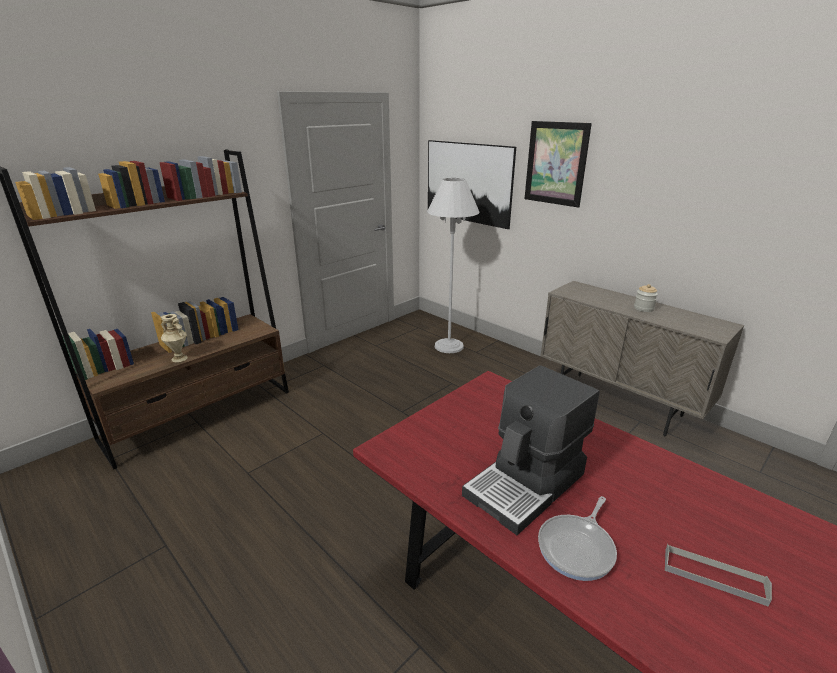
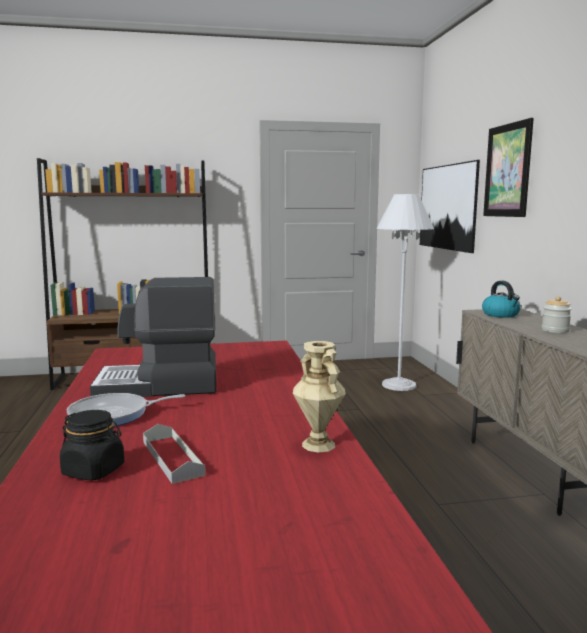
camera: 35 degrees right, 15 degrees down
beige vase [161,314,188,362] -> beige vase moved to [293,341,346,453]
none -> black jar [60,410,124,481]
none -> kettle [482,281,521,318]

